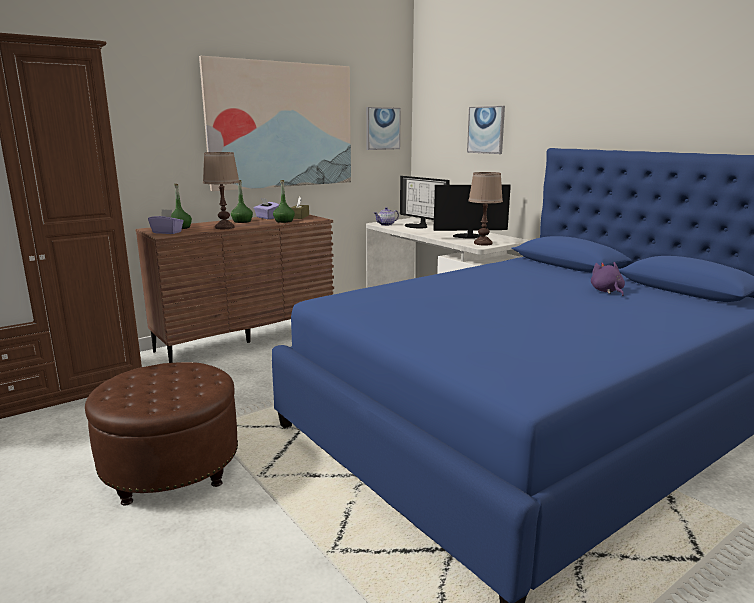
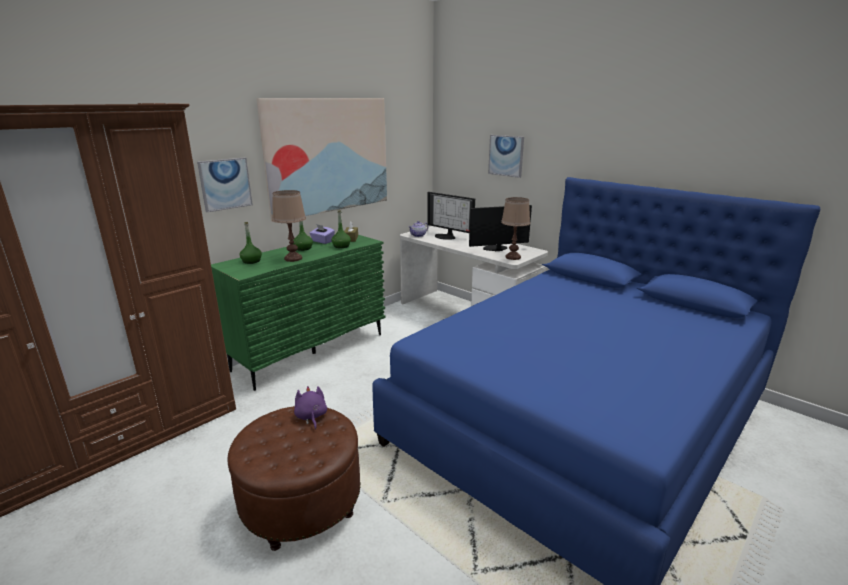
camera: 10 degrees left, 5 degrees up
brown dresser [135,214,334,363] -> green dresser [211,235,386,391]
purple tissue box [148,209,184,234] -> none
picture [366,107,401,150] -> picture moved to [197,158,253,212]
purple plush toy [591,262,625,296] -> purple plush toy moved to [294,386,327,430]

